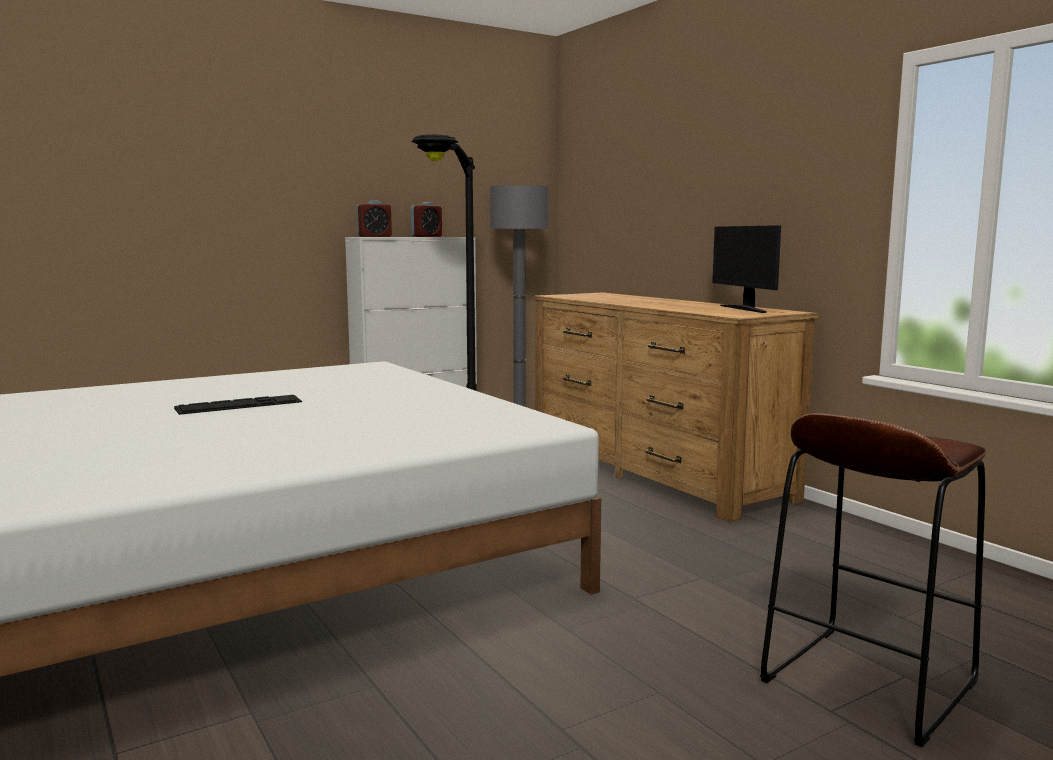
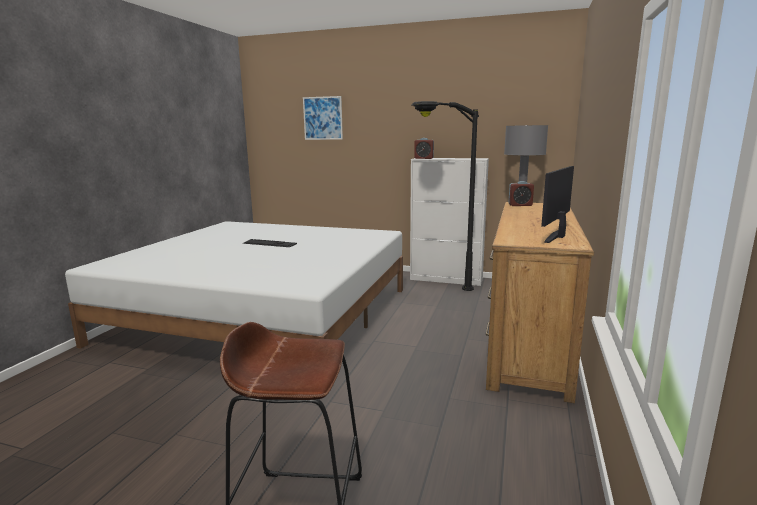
camera: 50 degrees right, 5 degrees up
alarm clock [410,202,442,237] -> alarm clock moved to [508,181,534,206]
none -> picture [303,96,343,140]

